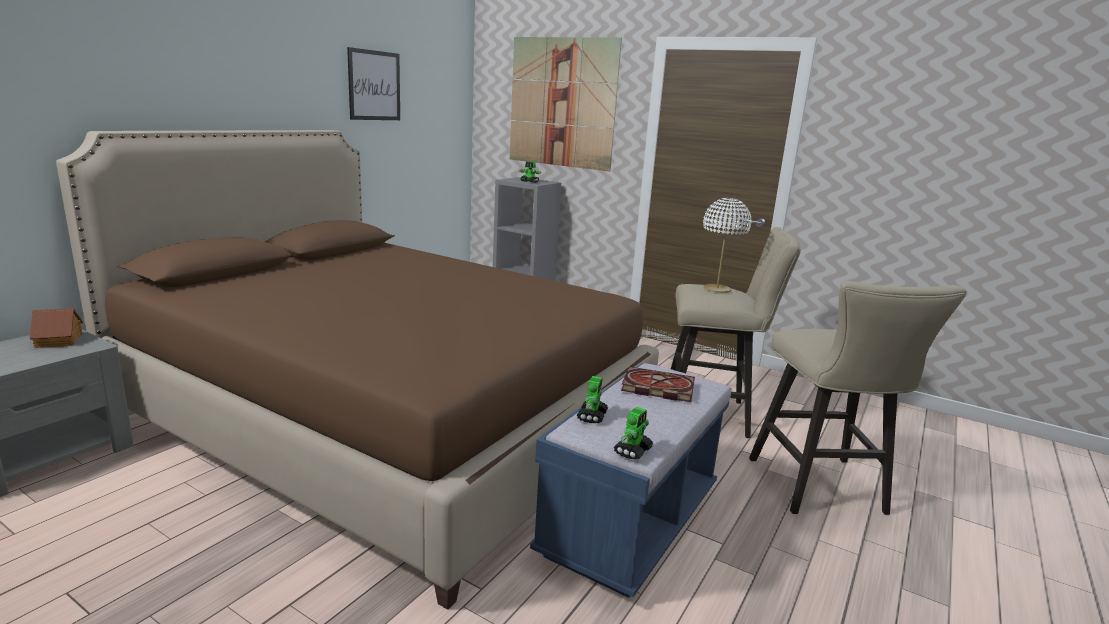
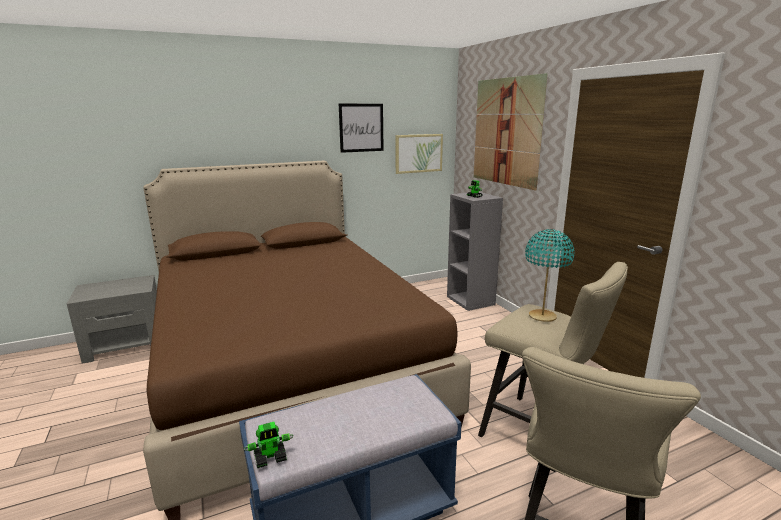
camera: 35 degrees right, 0 degrees up
toy house [30,308,83,348] -> none
toy robot [577,376,608,423] -> none
book [621,367,695,402] -> none
white table lamp [703,198,752,293] -> turquoise table lamp [525,229,574,322]
none -> picture [395,134,443,174]

